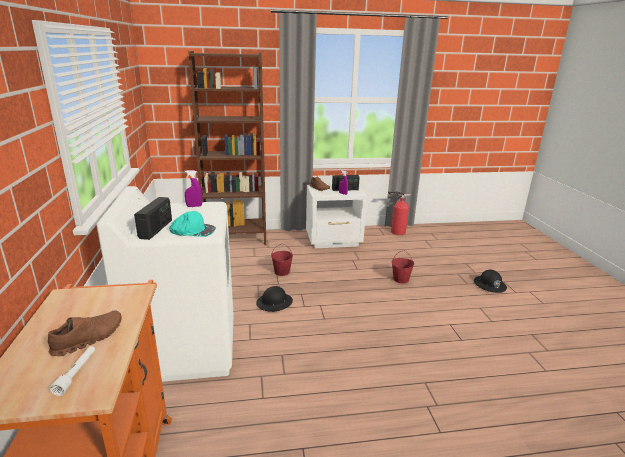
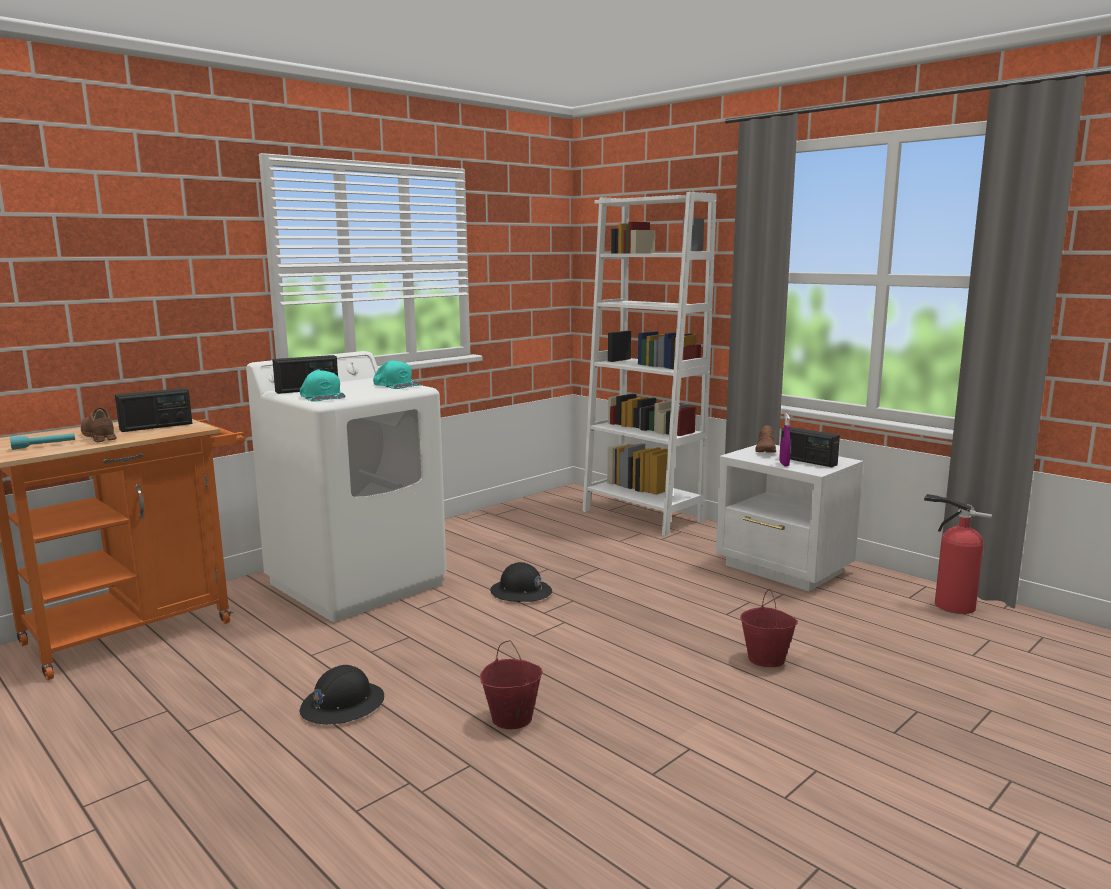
camera: 55 degrees right, 10 degrees down
brown shoe [48,310,122,356] -> brown shoe turned 135 degrees counterclockwise [81,408,117,442]
white flashlight [50,346,95,396] -> turquoise flashlight [10,433,75,450]
purple spray bottle [185,170,202,207] -> turquoise cap [373,360,421,389]
brown bookcase [188,51,266,245] -> white bookcase [583,192,717,536]
red bucket [271,244,293,276] -> red bucket moved to [480,640,542,729]
black hard hat [474,269,507,293] -> black hard hat moved to [299,665,384,725]
none -> radio [115,388,192,432]

